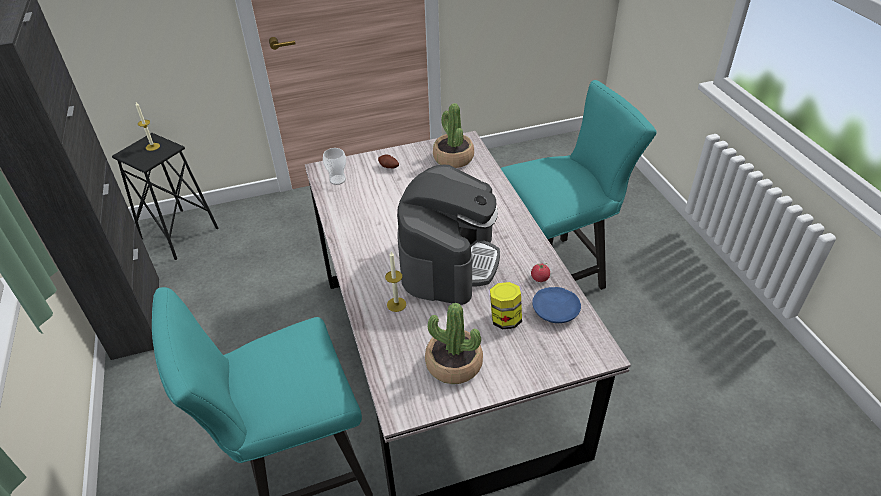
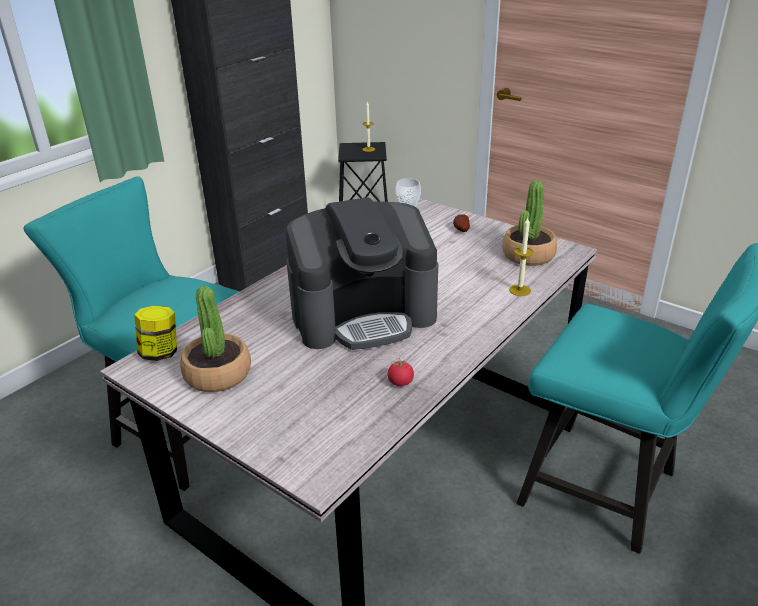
camera: 55 degrees right, 10 degrees down
candle [385,251,406,312] -> candle moved to [509,218,534,296]
jar [490,282,522,329] -> jar moved to [134,306,177,361]
blue plate [532,287,581,323] -> none

